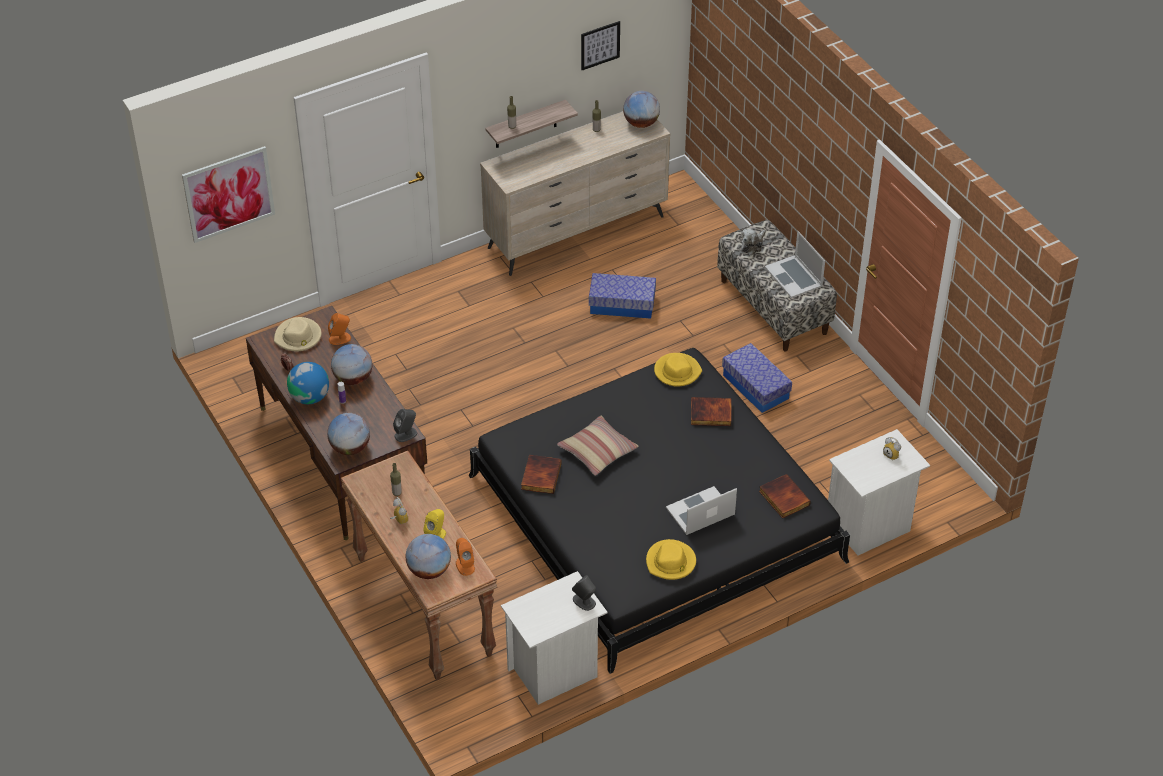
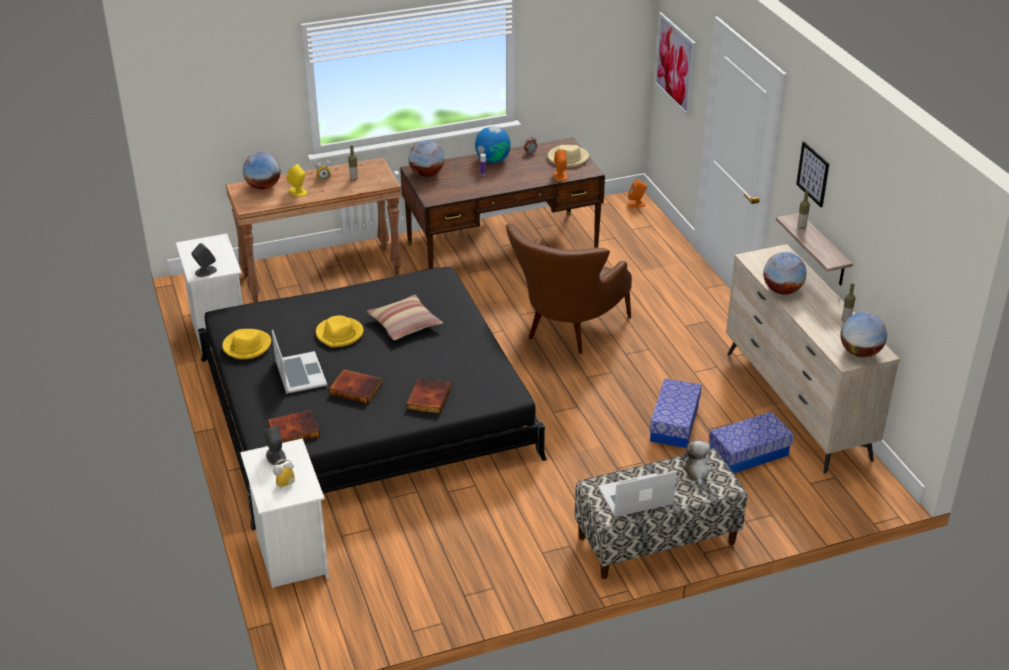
camera: 100 degrees right, 10 degrees down
globe [331,344,372,385] -> globe moved to [763,252,807,294]
grey speaker [393,409,417,442] -> grey speaker moved to [264,426,286,465]
orange speaker [456,538,475,576] -> orange speaker moved to [627,180,647,208]
book [521,455,562,494] -> book moved to [329,369,383,404]
picture [581,21,620,70] -> picture moved to [796,142,829,207]
yellow hat [654,353,702,387] -> yellow hat moved to [316,315,363,347]
storage box [722,343,792,413] -> storage box moved to [709,411,794,473]
plush toy [741,229,766,255] -> plush toy turned 45 degrees clockwise [682,441,712,487]
none -> brown armchair [506,224,632,354]

